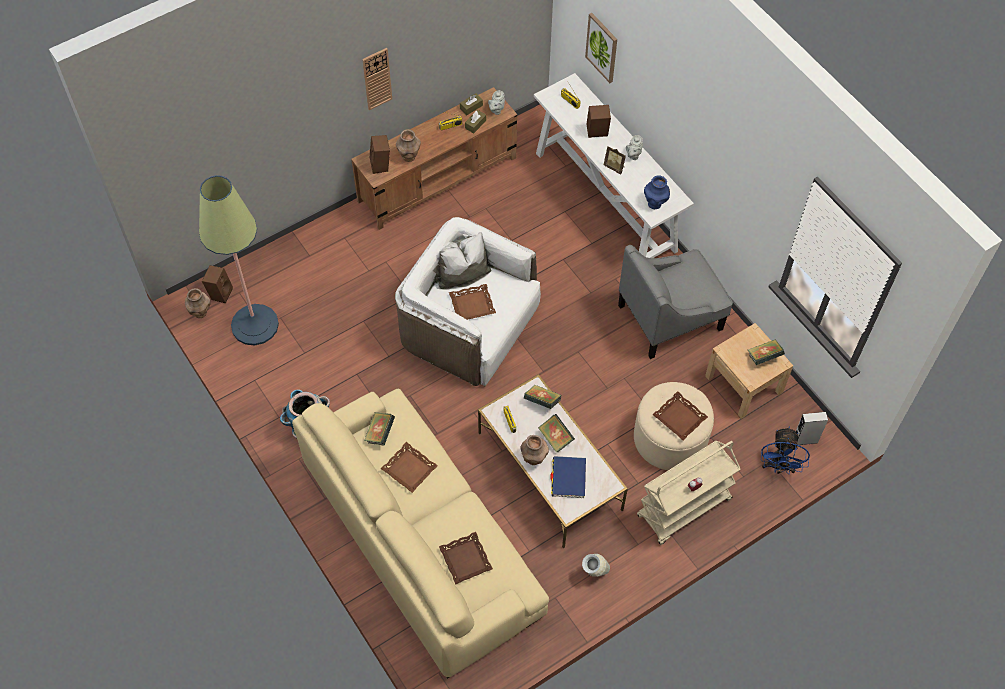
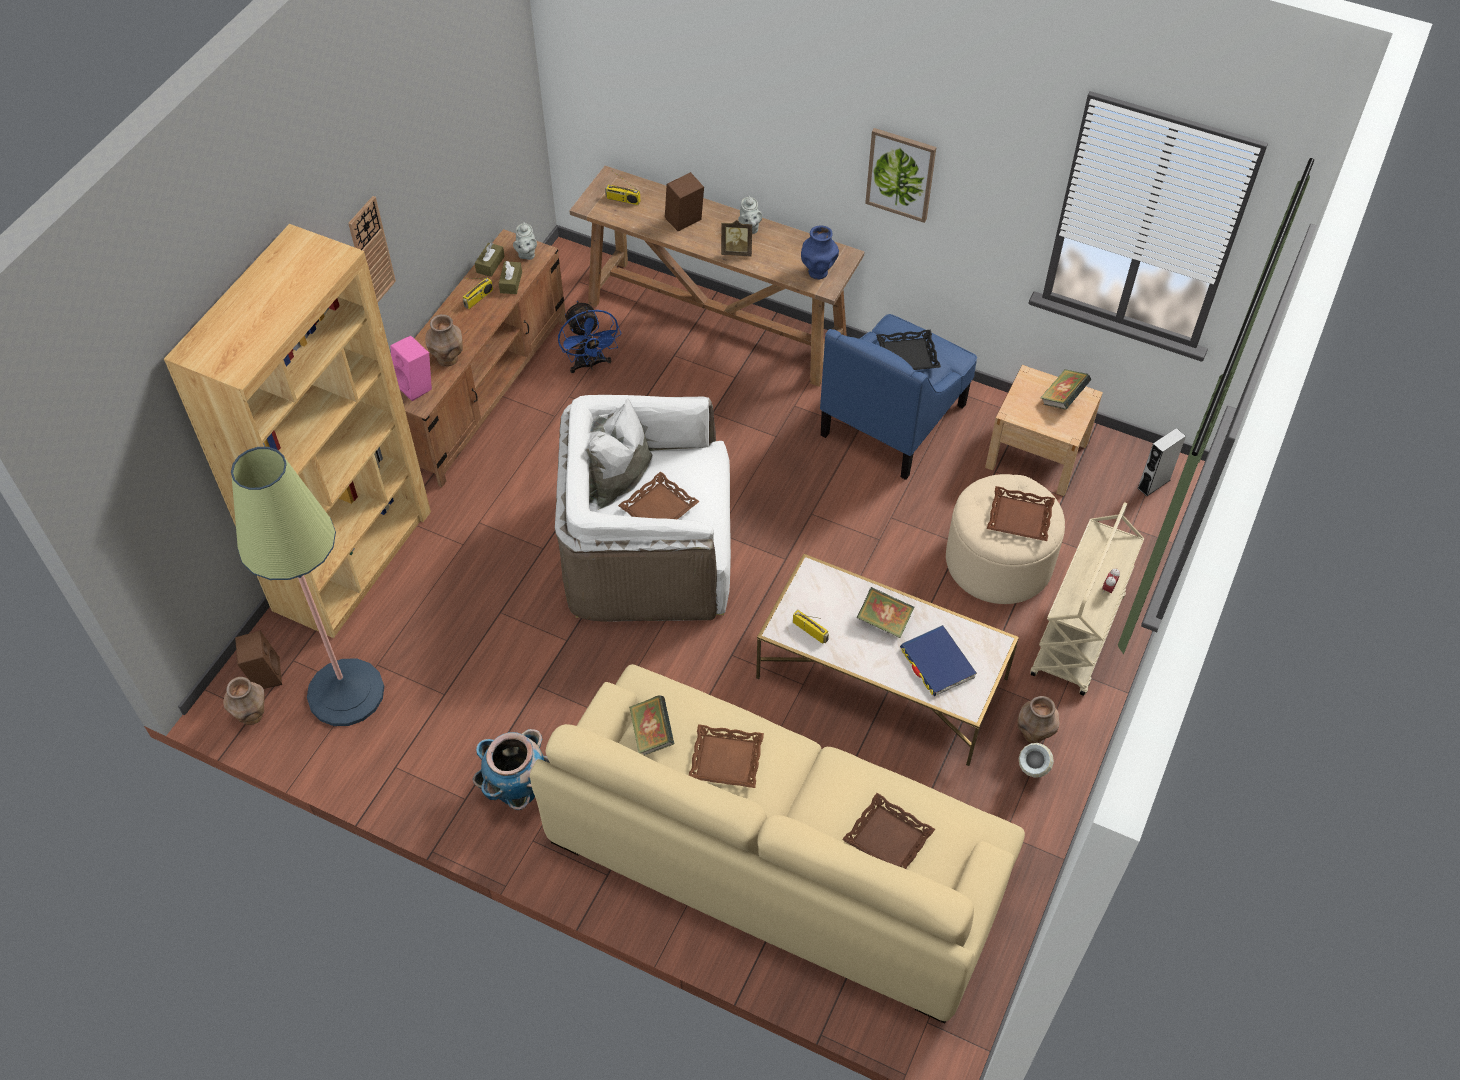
camera: 30 degrees left, 5 degrees down
brown speaker [370,135,390,174] -> pink speaker [390,335,432,401]
brown vase [520,435,549,465] -> brown vase moved to [1017,696,1059,743]
book [524,385,561,409] -> none
white console table [534,73,694,258] -> brown console table [569,166,864,387]
picture [585,13,617,83] -> picture moved to [865,128,936,223]
grey armchair [618,245,733,359] -> blue armchair [820,314,977,480]
blue fan [761,427,810,474] -> blue fan moved to [558,301,622,373]
none -> brown bookcase [164,224,431,638]
none -> black tray [876,330,941,370]

